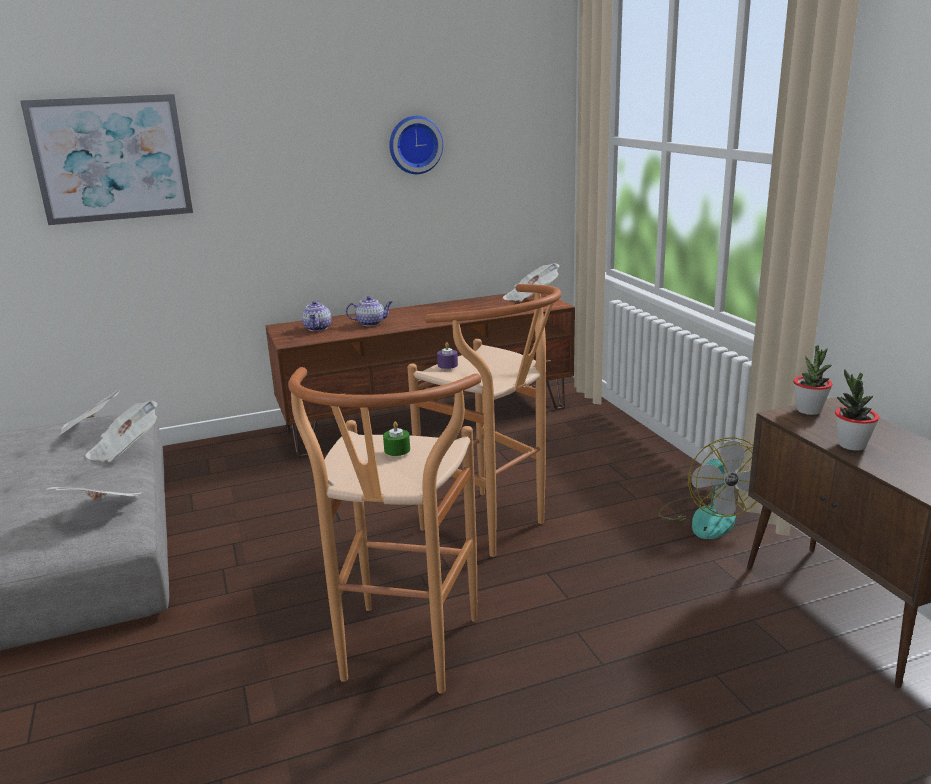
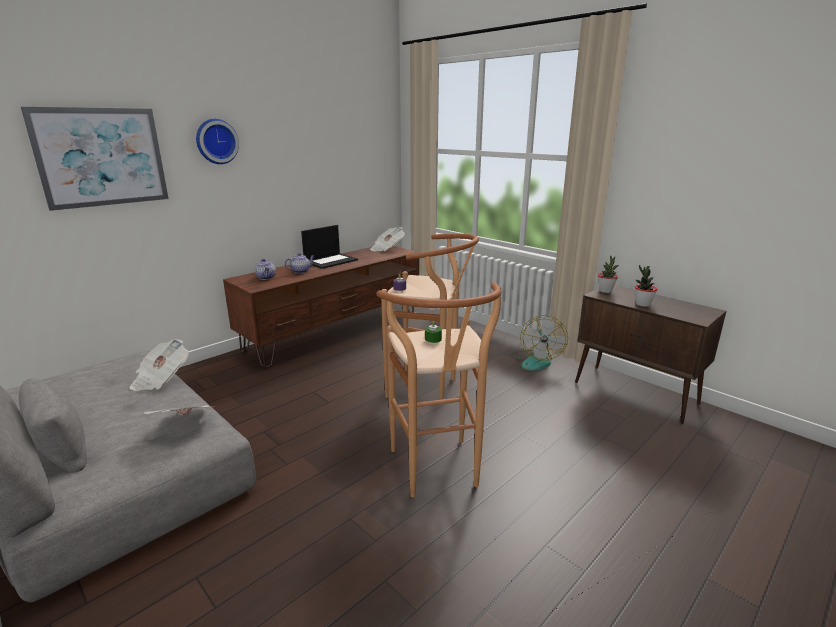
camera: 25 degrees left, 0 degrees up
newspaper [57,390,120,437] -> none
wall clock [389,116,443,174] -> wall clock moved to [196,119,239,164]
fan [658,437,757,539] -> fan turned 45 degrees clockwise [511,315,568,370]
none -> laptop [301,225,358,269]

